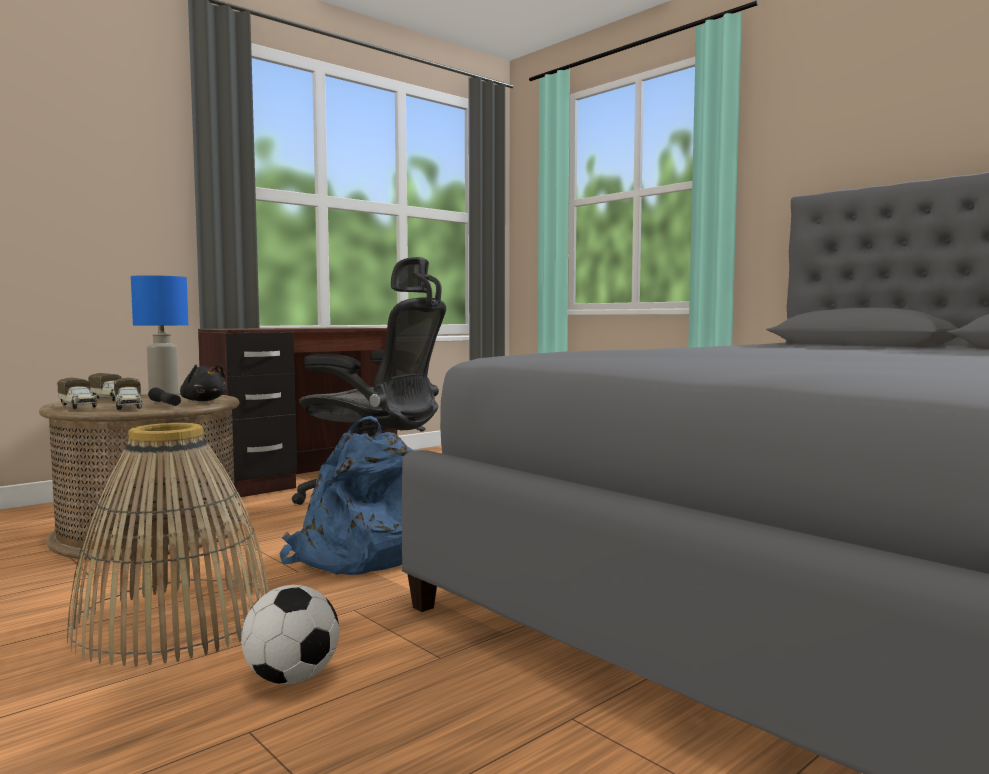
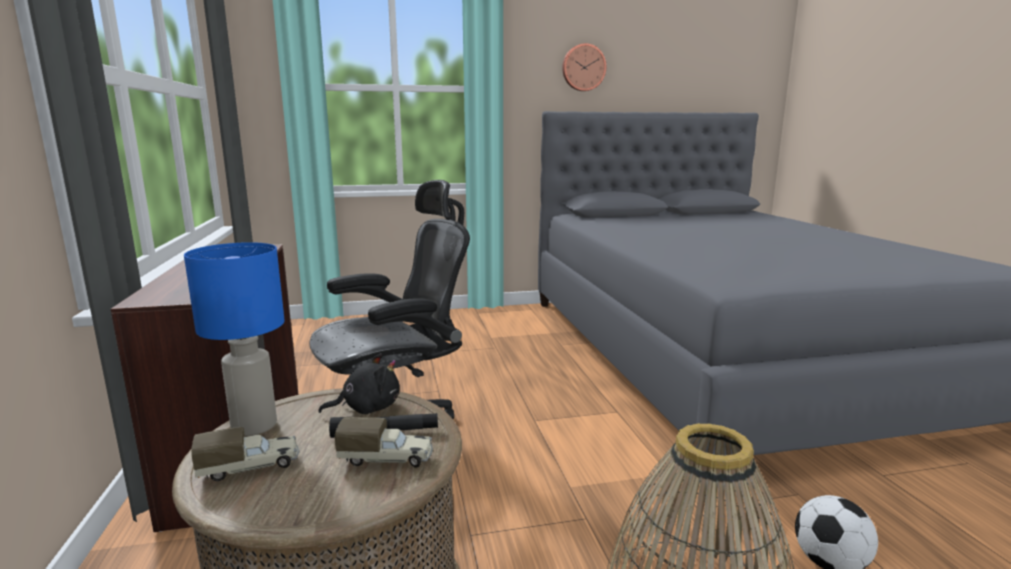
camera: 60 degrees left, 10 degrees up
toy truck [57,378,99,409] -> none
blue backpack [280,416,414,575] -> none
none -> wall clock [562,43,606,91]

